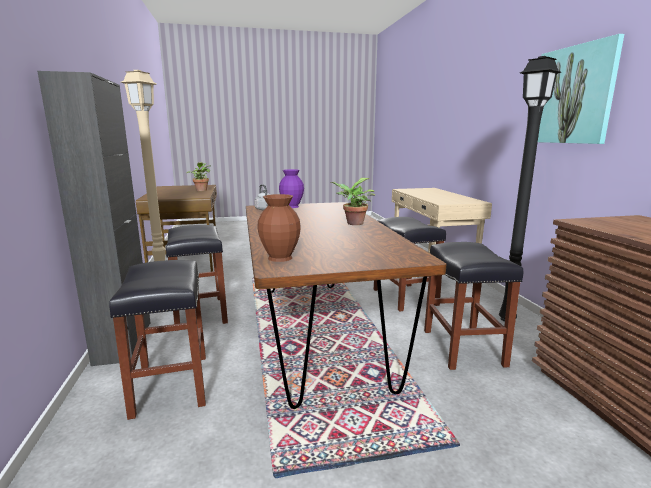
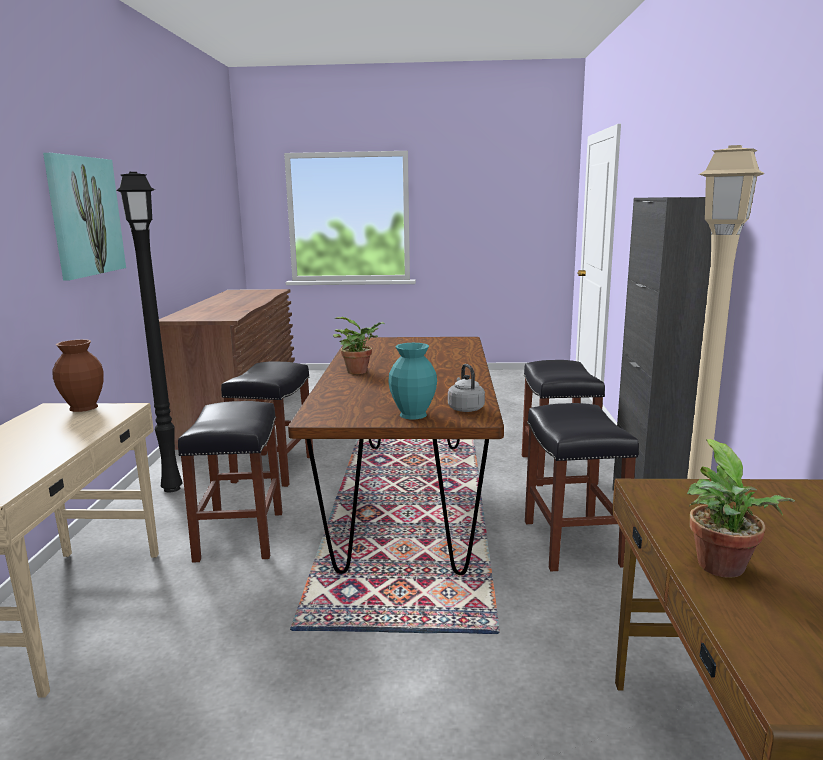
camera: 165 degrees left, 0 degrees up
brown vase [257,194,301,262] -> brown vase moved to [52,339,104,412]
purple vase [279,169,304,208] -> turquoise vase [388,343,437,419]

